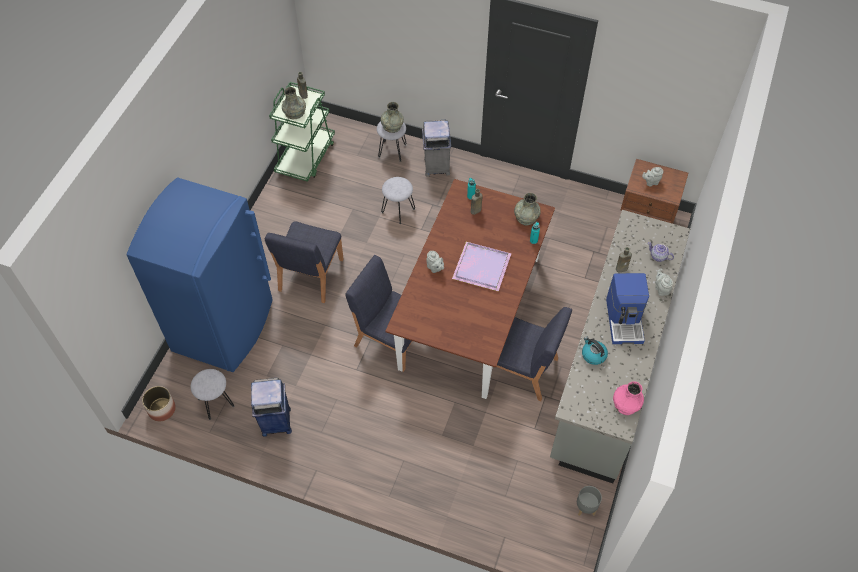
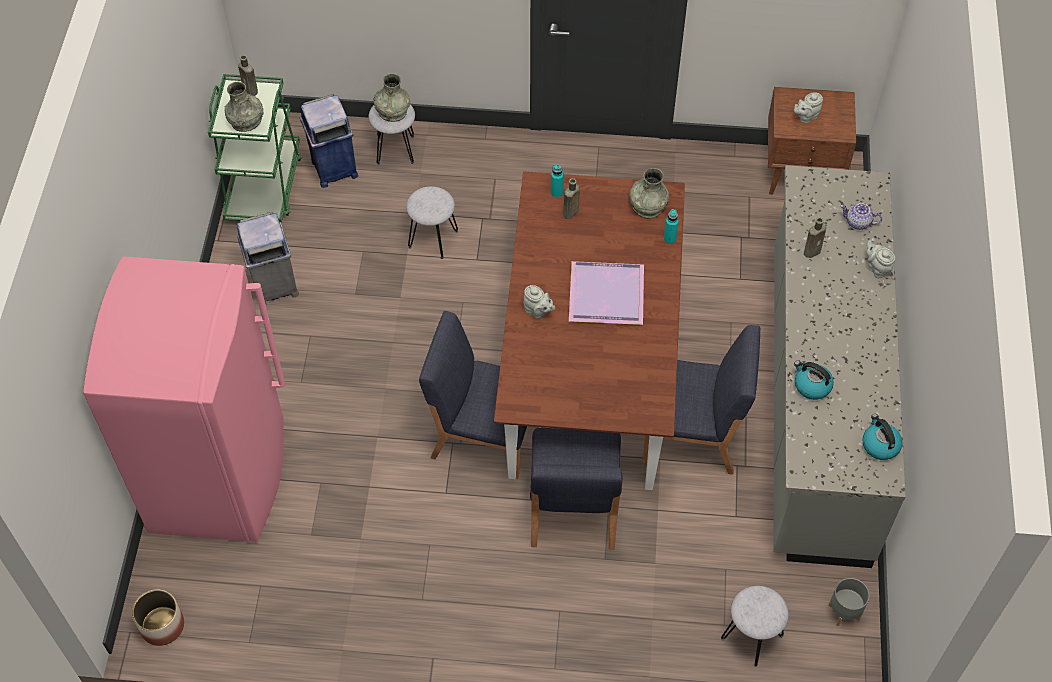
camera: 15 degrees left, 0 degrees up
blue fridge [126,178,273,372] -> pink fridge [83,257,285,542]
grey stool [191,369,234,420] -> grey stool moved to [721,586,789,667]
blue trash can [251,378,292,437] -> blue trash can moved to [300,94,358,188]
blue chair [265,222,343,303] -> blue chair moved to [530,428,622,550]
grey trash can [422,120,451,177] -> grey trash can moved to [237,212,299,304]
coffee machine [606,273,649,344] -> none
pink vase [613,381,644,415] -> kettle [862,414,903,460]

